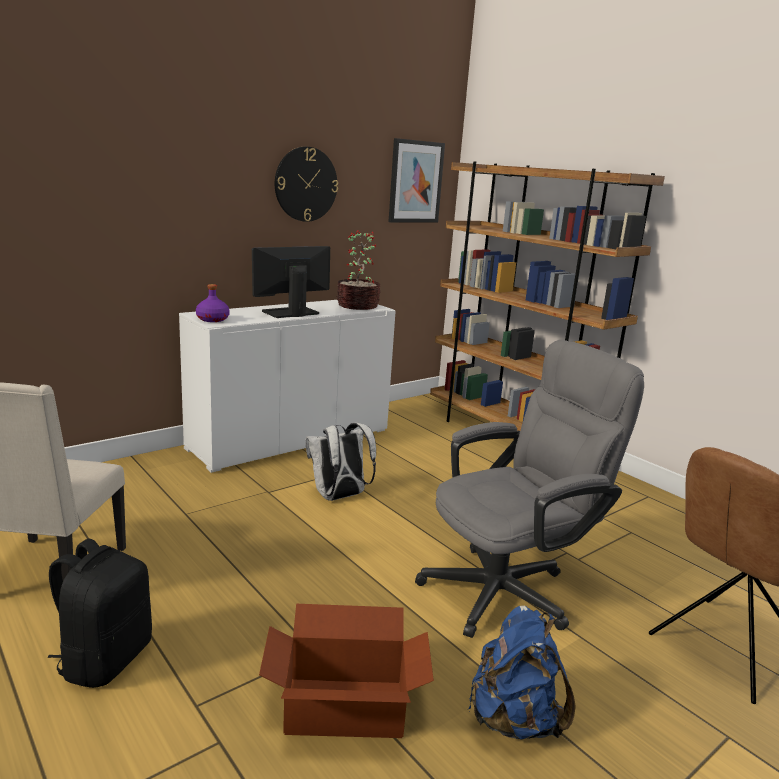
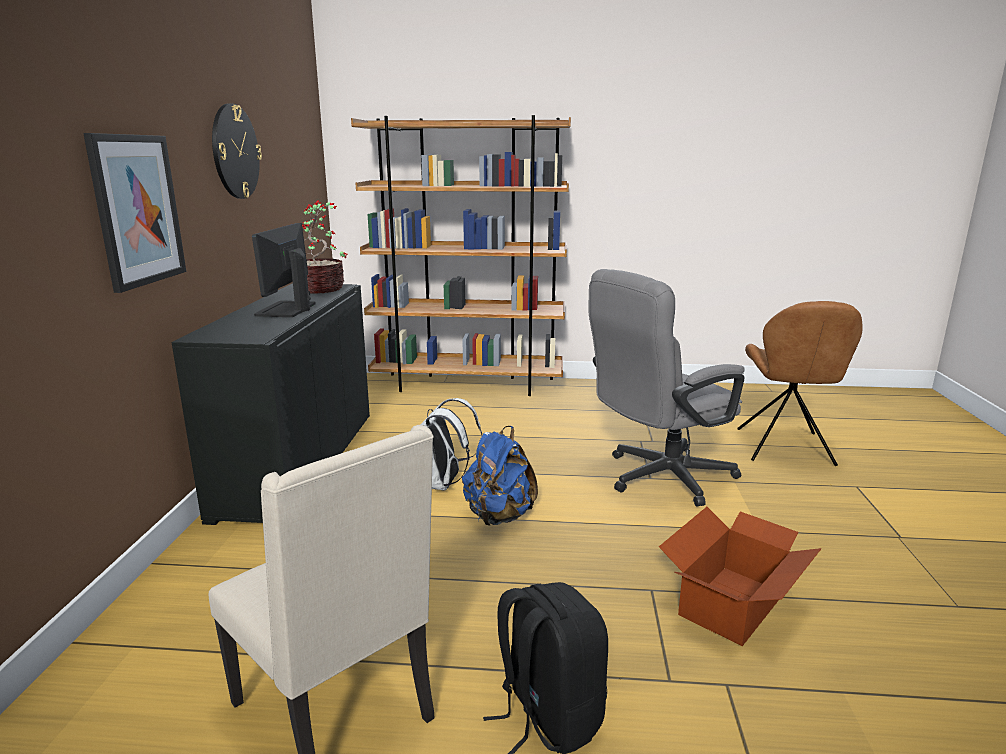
camera: 45 degrees left, 0 degrees up
white cabinet [179,300,396,473] -> black cabinet [171,283,370,525]
purple bottle [196,284,230,322] -> none
picture [389,138,445,222] -> picture moved to [83,133,186,293]
grey office chair [415,340,644,638] -> grey office chair turned 135 degrees counterclockwise [589,269,744,507]
blue backpack [468,605,576,740] -> blue backpack moved to [462,426,538,526]

